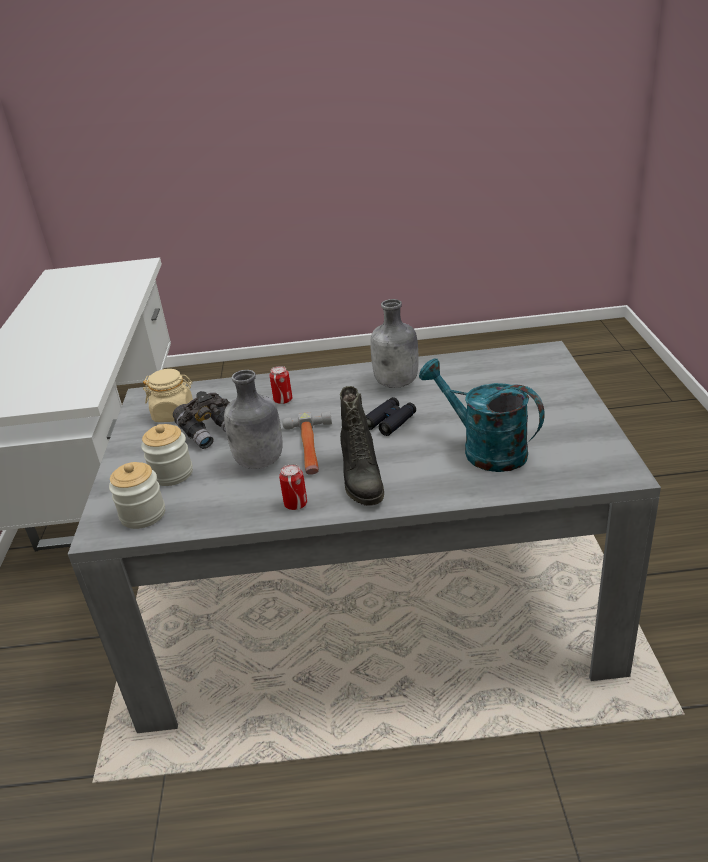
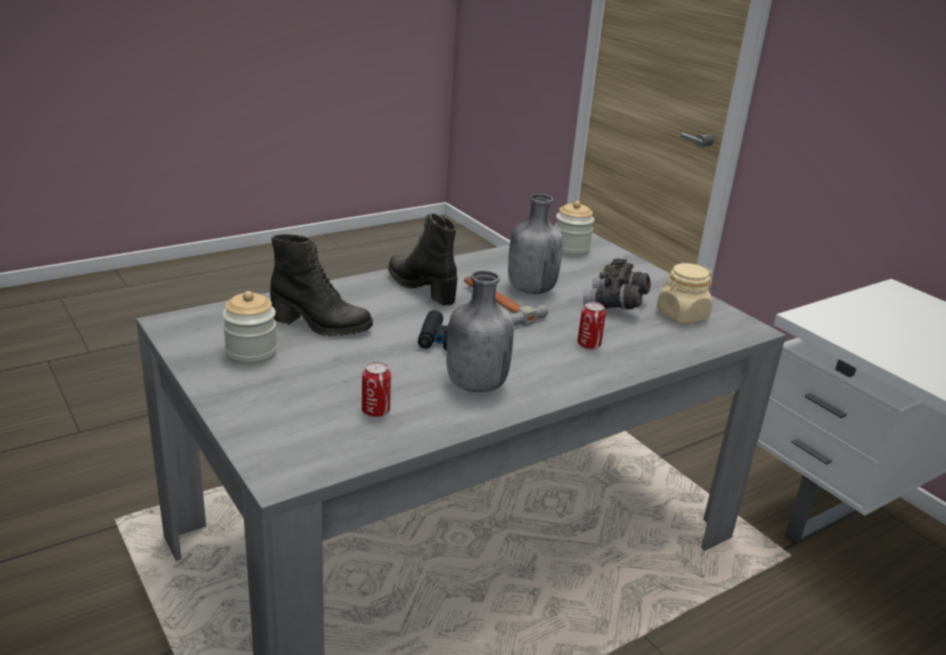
camera: 145 degrees right, 5 degrees down
jar [141,424,193,486] -> jar moved to [222,291,277,365]
can [279,464,307,510] -> can moved to [362,361,391,417]
turquoise watering can [419,359,544,472] -> black boot [270,234,373,336]

